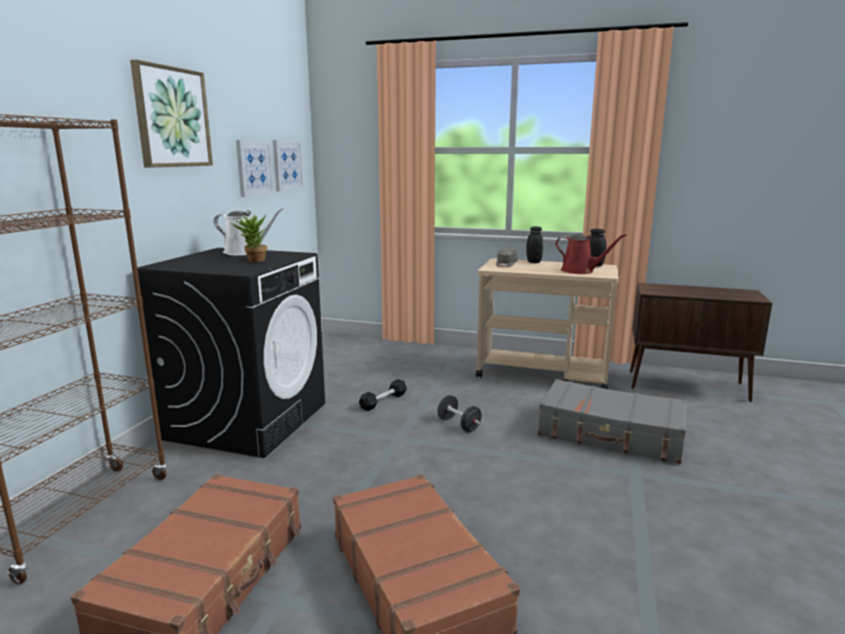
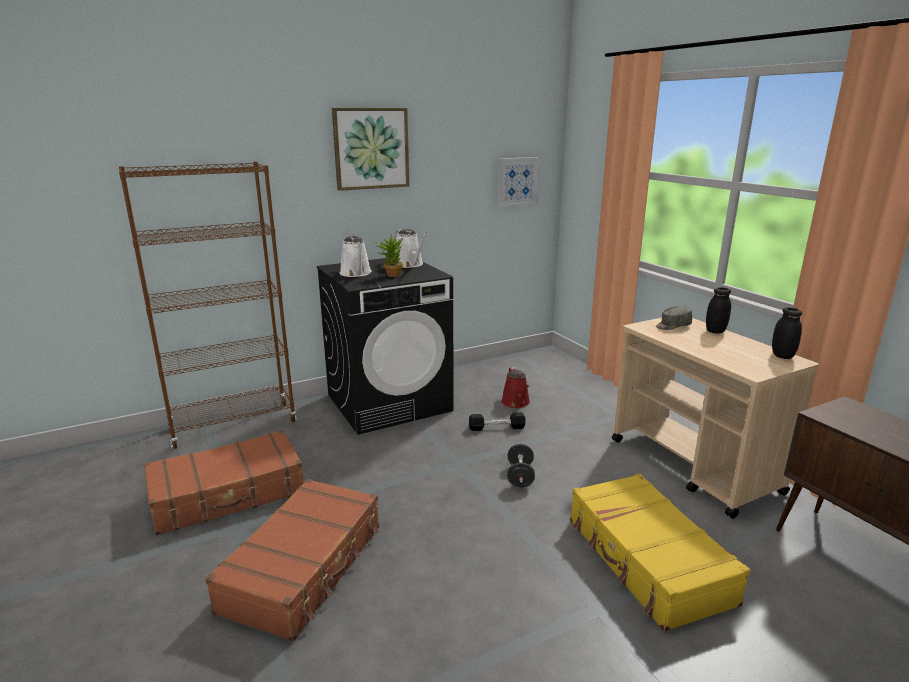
camera: 45 degrees right, 5 degrees up
picture [236,140,274,197] -> none
grey suitcase [538,379,688,464] -> yellow suitcase [570,473,750,632]
red watering can [555,234,626,274] -> red watering can moved to [501,367,530,408]
none -> white watering can [340,236,372,277]

